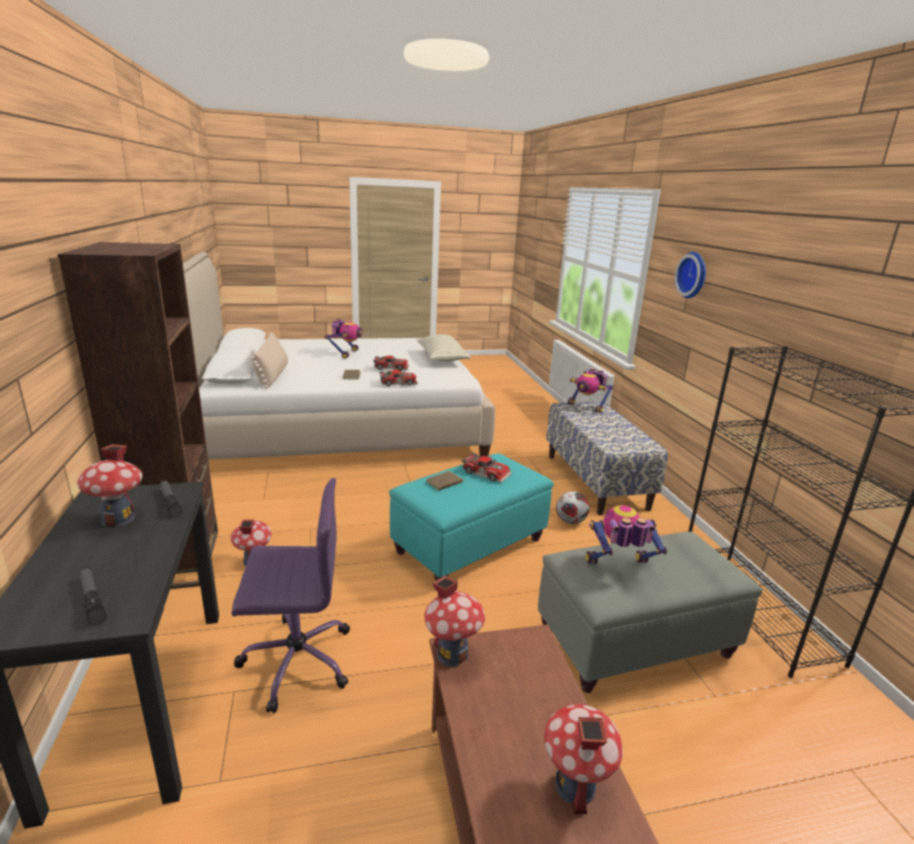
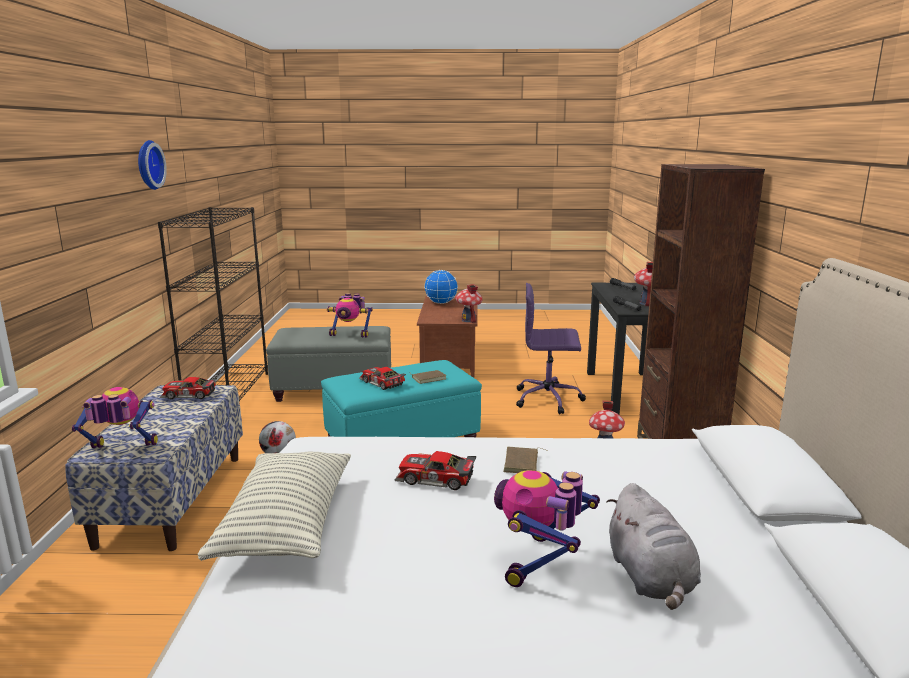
camera: 165 degrees left, 5 degrees down
beige pillow [251,332,288,388] -> none
toy car [379,370,418,386] -> toy car moved to [160,377,217,399]
toy house [544,704,623,814] -> globe [424,270,458,304]
toy robot [568,368,614,413] -> toy robot turned 60 degrees counterclockwise [72,387,158,448]
wall clock [675,252,706,298] -> wall clock moved to [138,140,167,190]
none -> grey plush toy [607,483,701,610]

